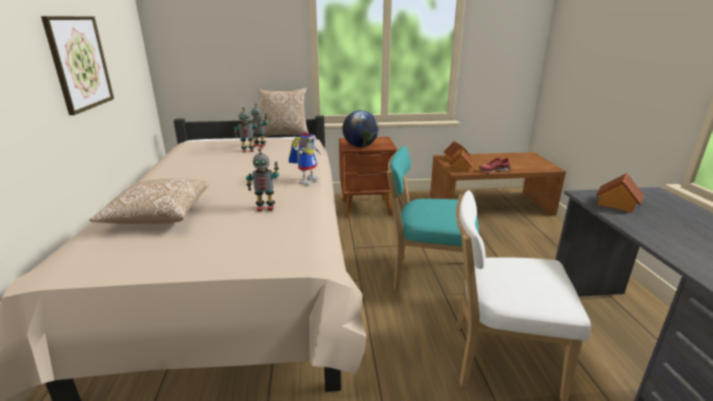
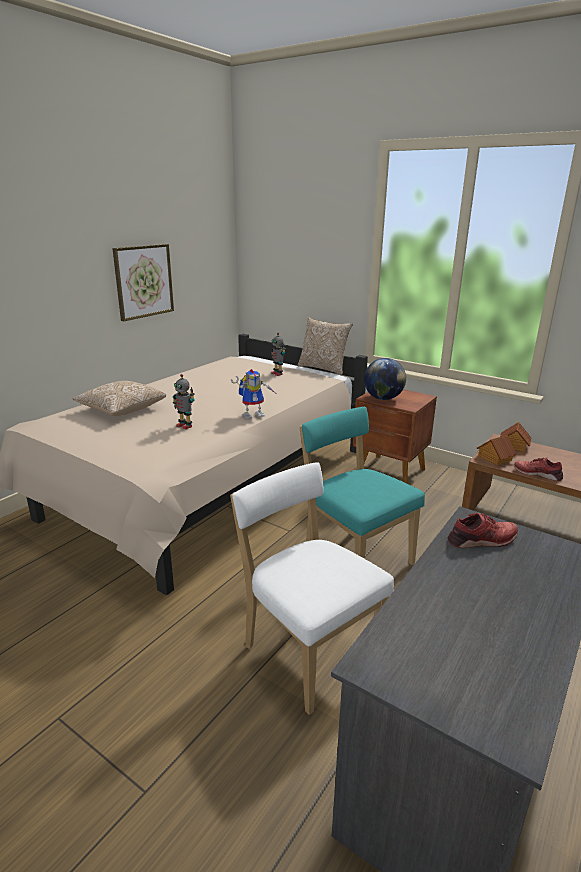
camera: 40 degrees right, 0 degrees up
toy robot [234,107,257,153] -> none
toy house [596,173,644,213] -> red shoe [448,513,518,548]

